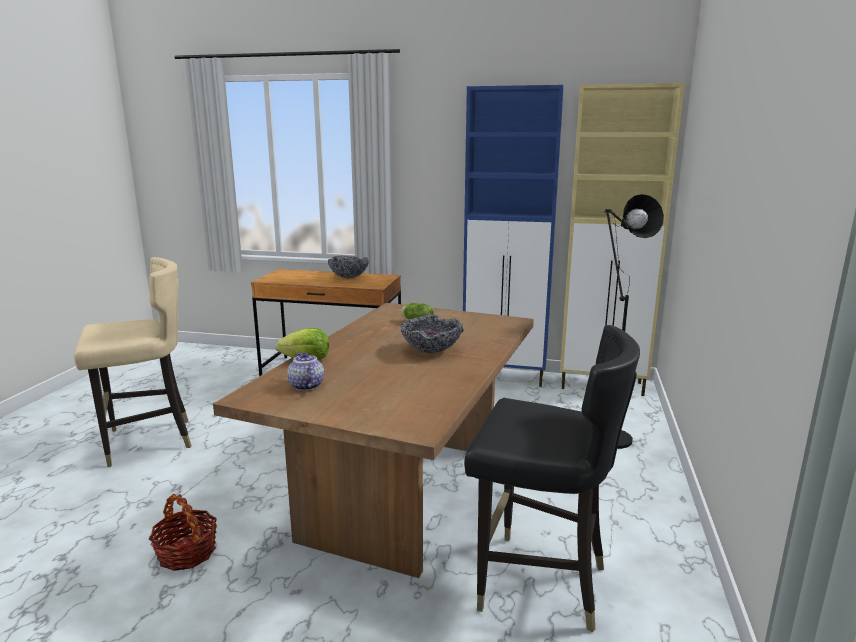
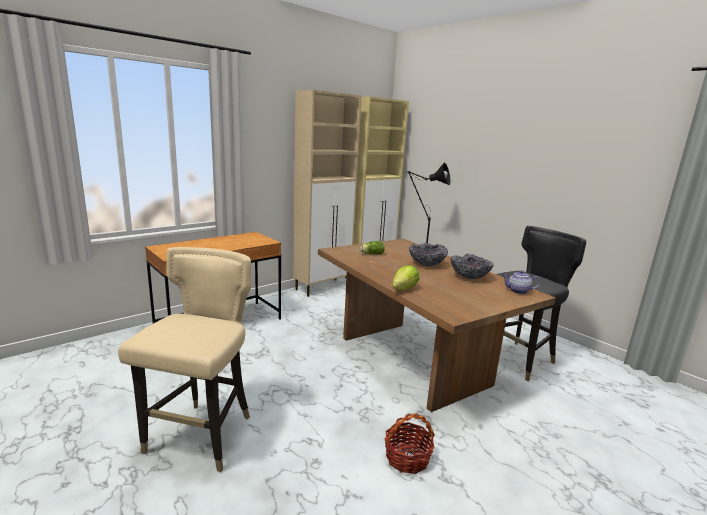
camera: 55 degrees left, 0 degrees up
teapot [287,352,324,391] -> teapot moved to [502,270,540,294]
bowl [328,255,369,278] -> bowl moved to [450,254,494,279]
blue cabinet [463,85,564,387] -> beige cabinet [293,90,362,297]

